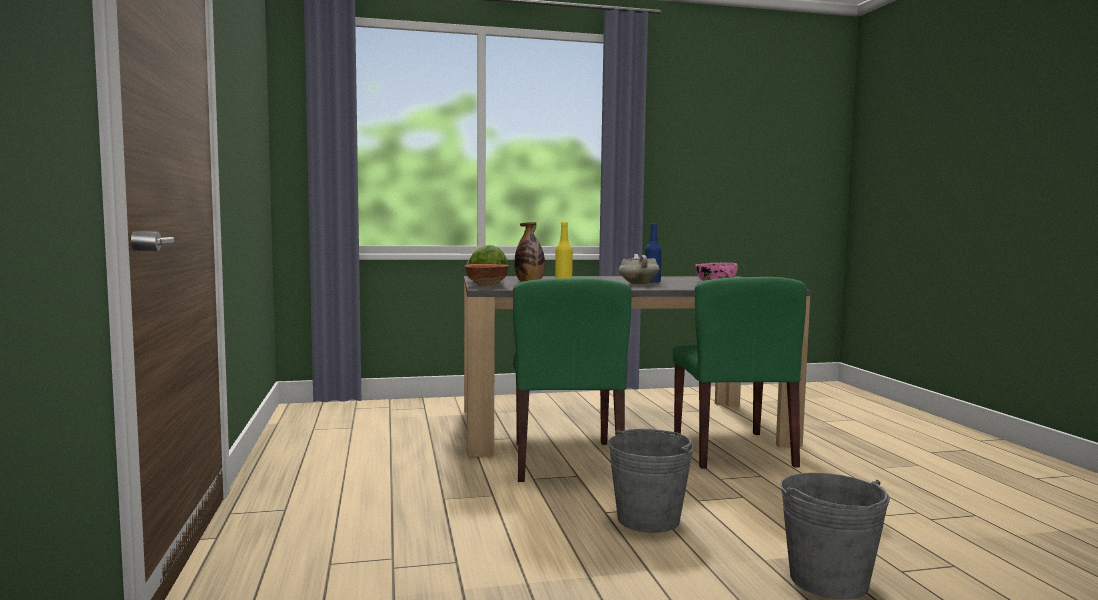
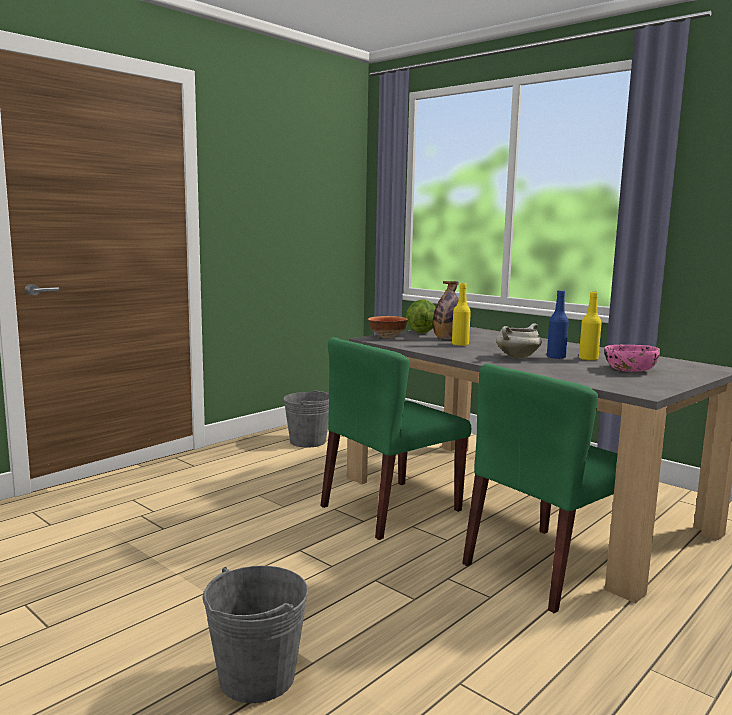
camera: 55 degrees right, 5 degrees up
grey bucket [608,429,694,533] -> grey bucket moved to [283,389,329,448]
none -> yellow bottle [579,291,602,360]

